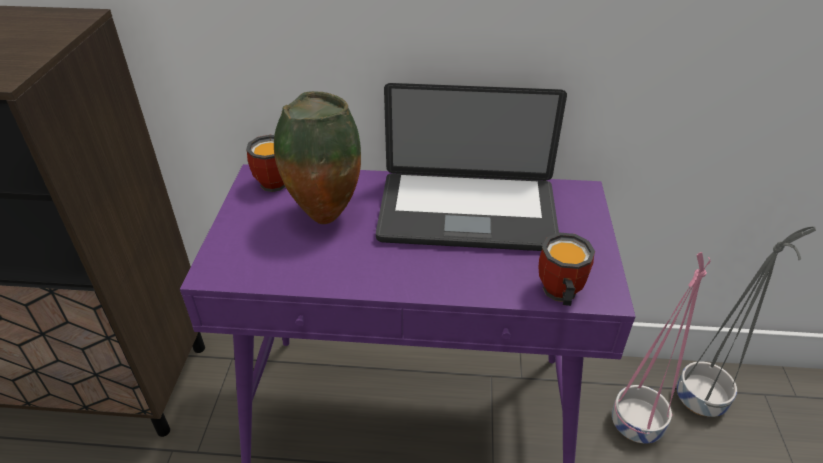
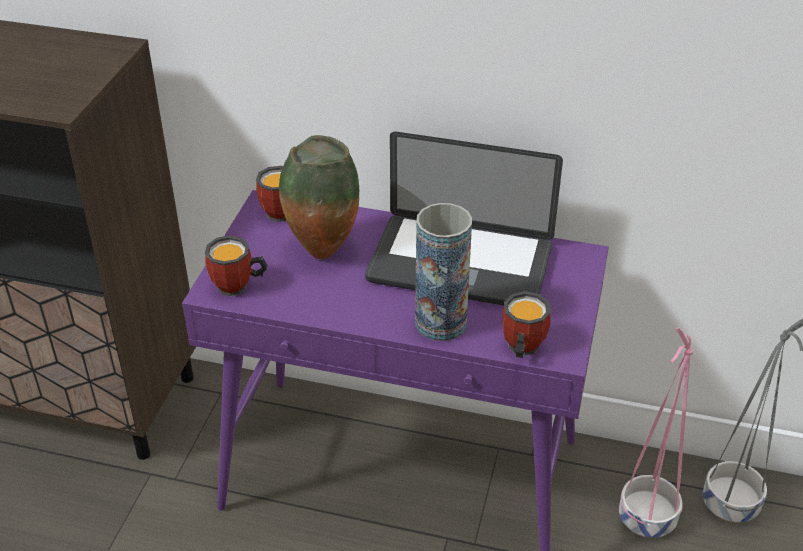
camera: 10 degrees right, 0 degrees up
none -> mug [205,235,267,296]
none -> vase [415,203,472,341]

